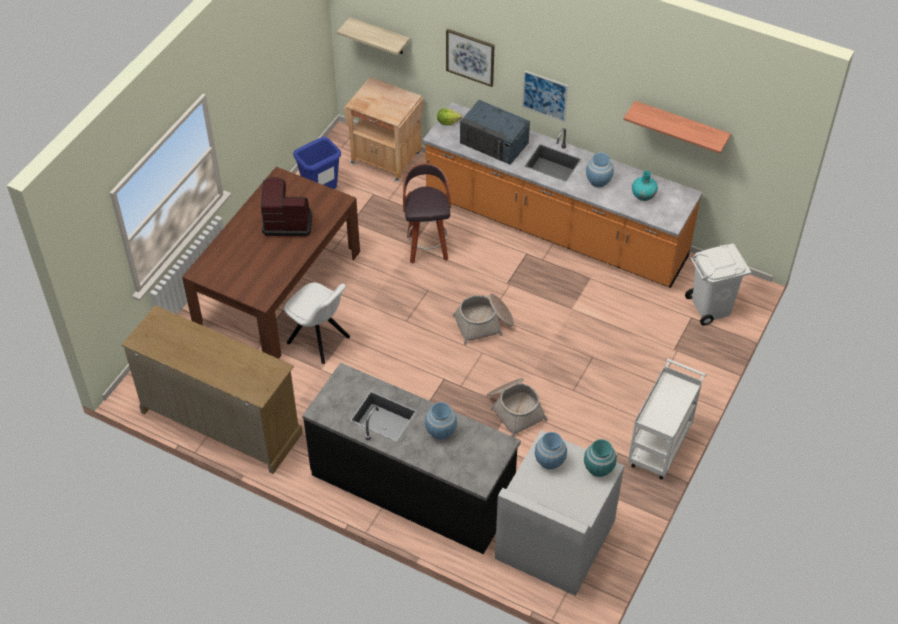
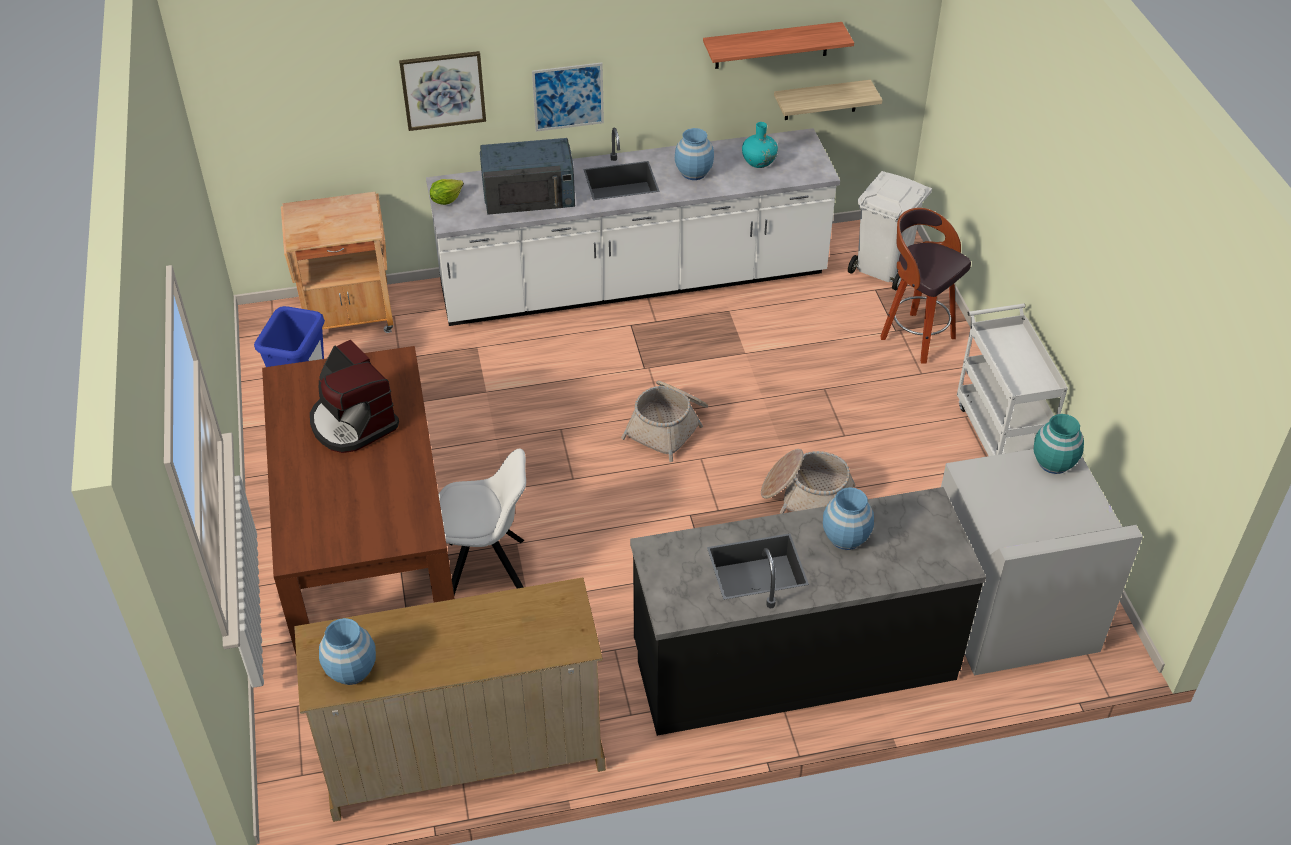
camera: 40 degrees left, 5 degrees down
coffee machine [261,177,312,236] -> coffee machine turned 90 degrees counterclockwise [310,340,399,453]
shelf [337,17,410,55] -> shelf moved to [774,80,882,120]
stool [403,163,451,264] -> stool moved to [880,208,971,364]
orange counter [423,102,703,288] -> white counter [426,128,840,326]
blue vase [535,432,567,470] -> blue vase moved to [319,618,376,685]

